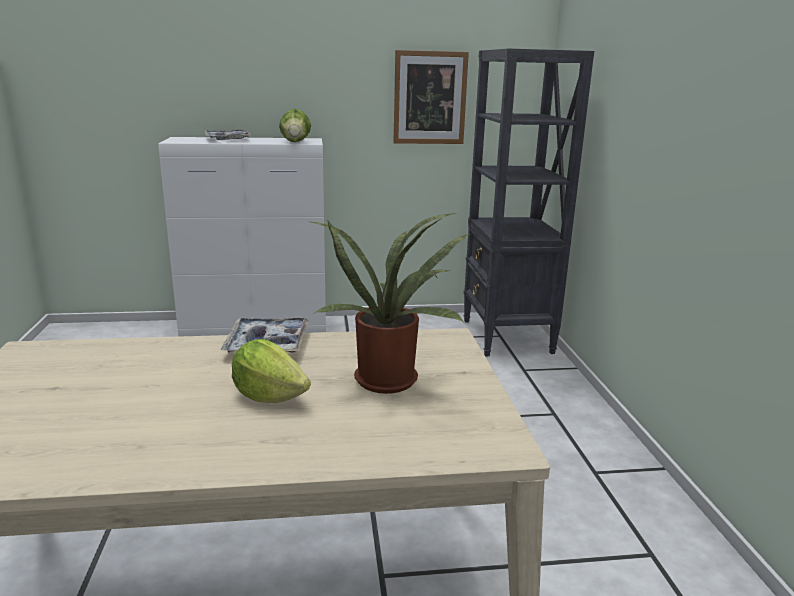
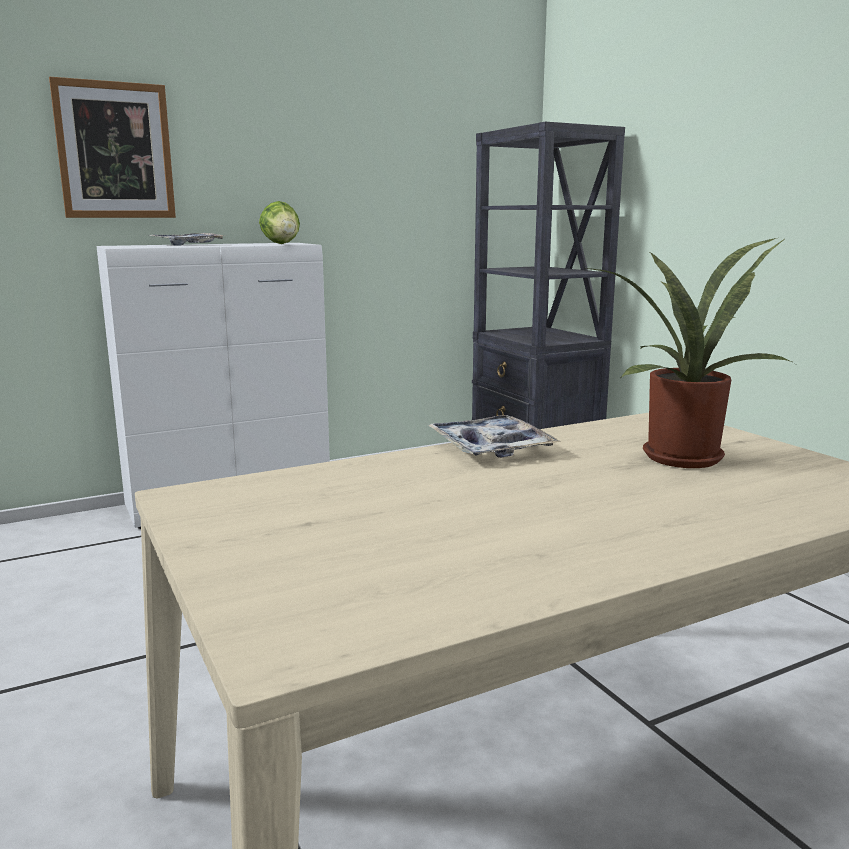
camera: 20 degrees left, 5 degrees down
lettuce [232,339,311,403] -> none
picture [393,50,469,144] -> picture moved to [49,77,176,218]

